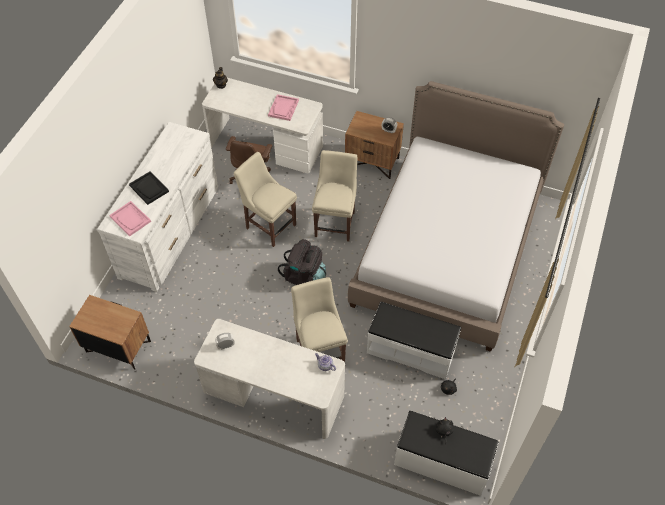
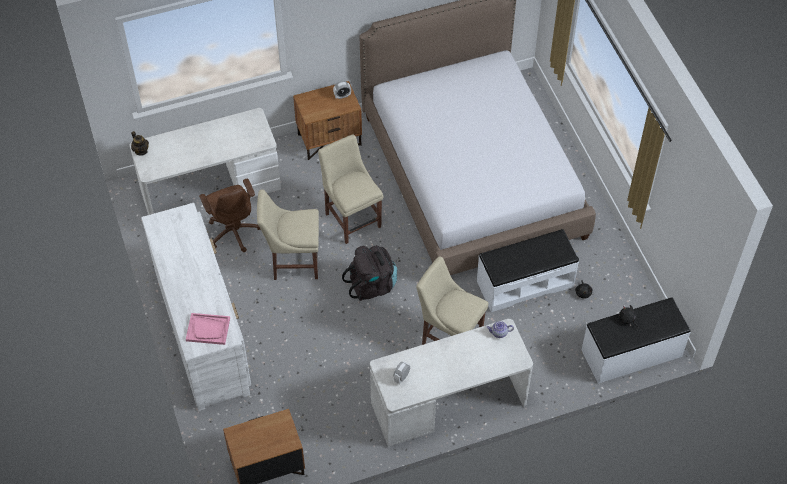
camera: 40 degrees left, 0 degrees up
black tray [129,171,169,205] -> none
pink tray [268,94,299,121] -> none

